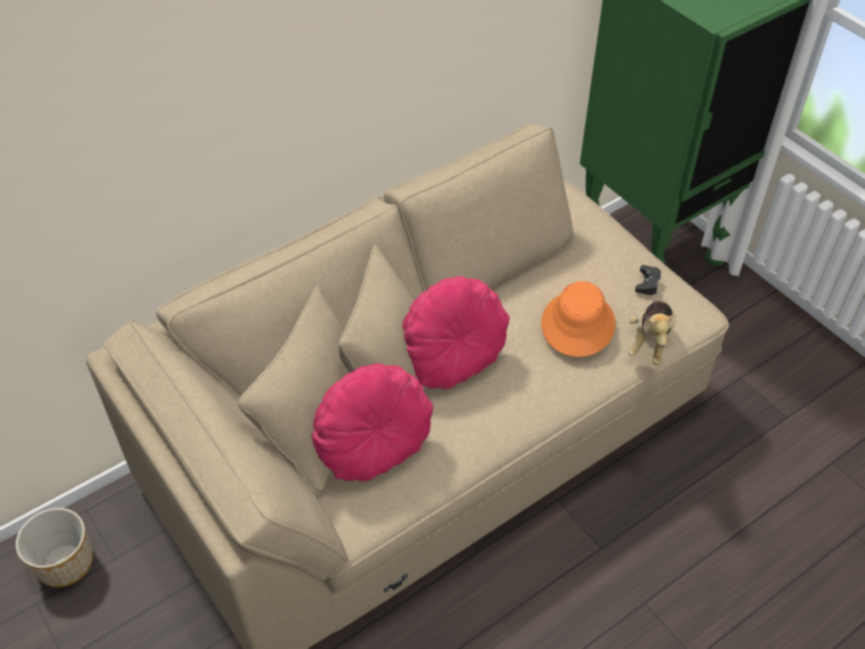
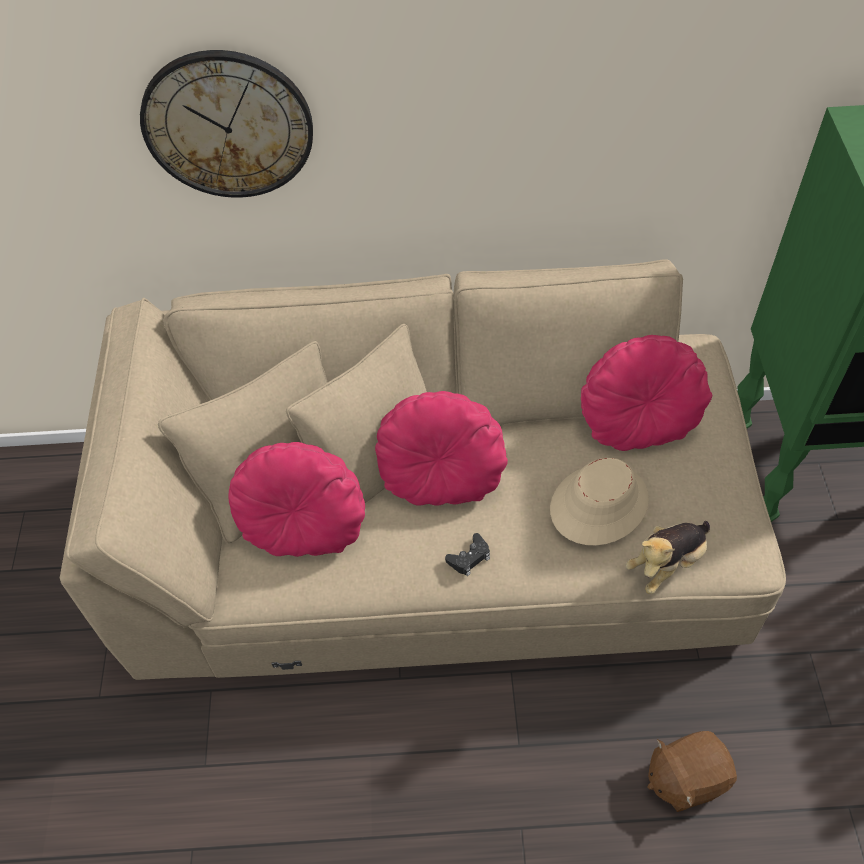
camera: 35 degrees right, 5 degrees up
planter [16,508,93,587] -> none
orange hat [541,281,616,357] -> beige hat [550,458,649,545]
black game controller [635,265,662,295] -> black game controller moved to [445,533,490,576]
none -> wall clock [140,50,313,198]
none -> pink pillow [581,335,712,451]
none -> brown plush toy [648,731,737,812]

